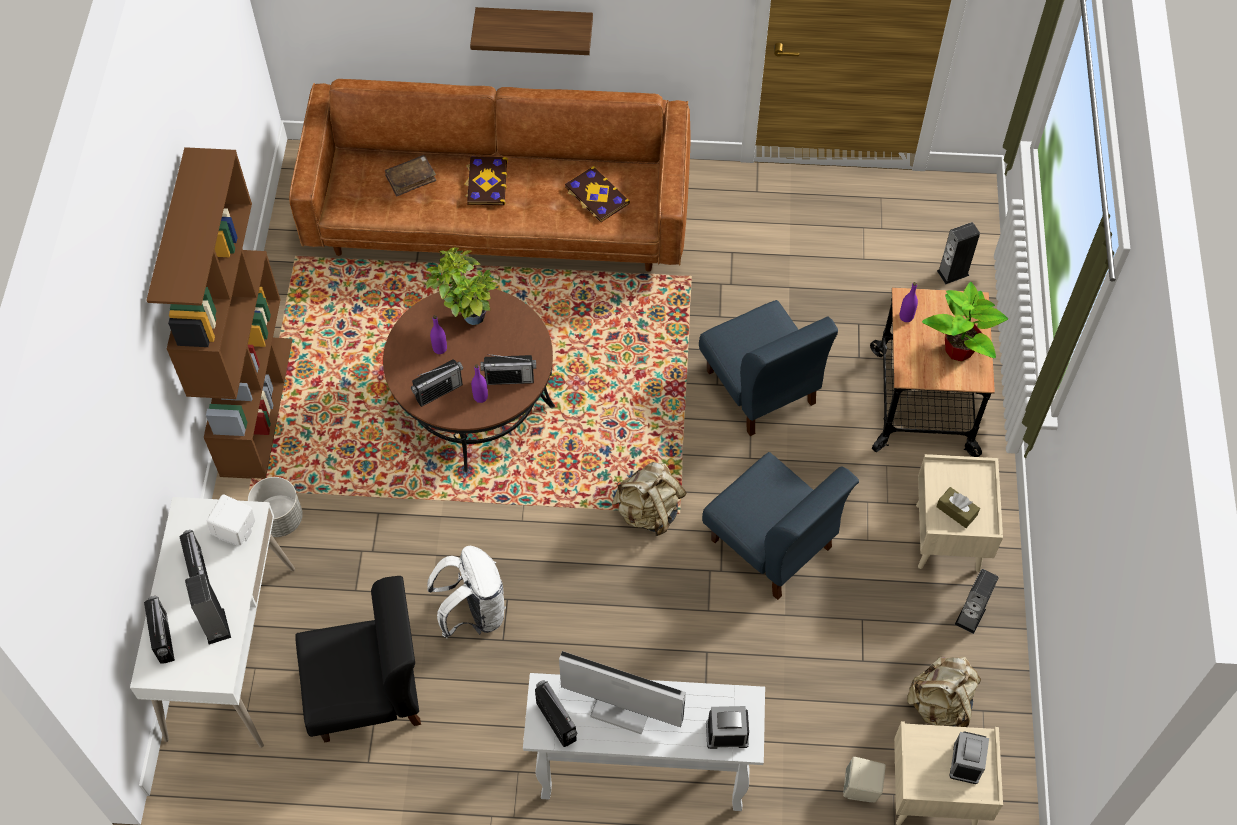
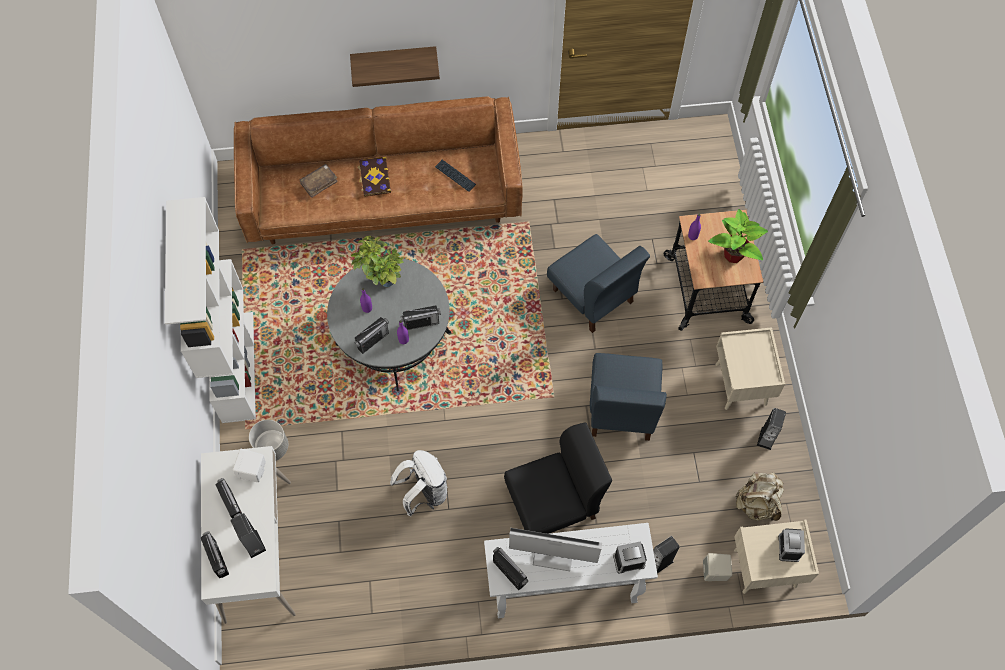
camera: 10 degrees left, 5 degrees up
brown bookcase [146,147,293,479] -> white bookcase [165,197,256,423]
black chair [296,576,421,742] -> black chair moved to [504,423,612,534]
brown coffee table [383,289,555,472] -> grey coffee table [327,259,451,391]
book [565,166,630,222] -> keyboard [435,160,476,192]
beige backpack [612,462,687,536] -> none
blue chair [702,452,859,600] -> blue chair turned 60 degrees clockwise [590,353,667,441]
brown tissue box [936,487,980,528] -> none
speaker [937,222,980,284] -> speaker moved to [653,536,680,573]

